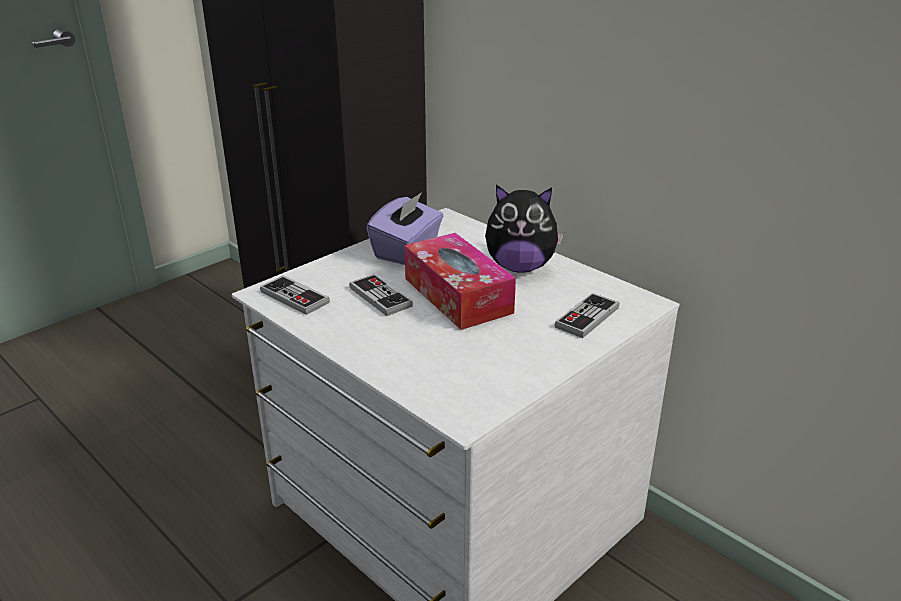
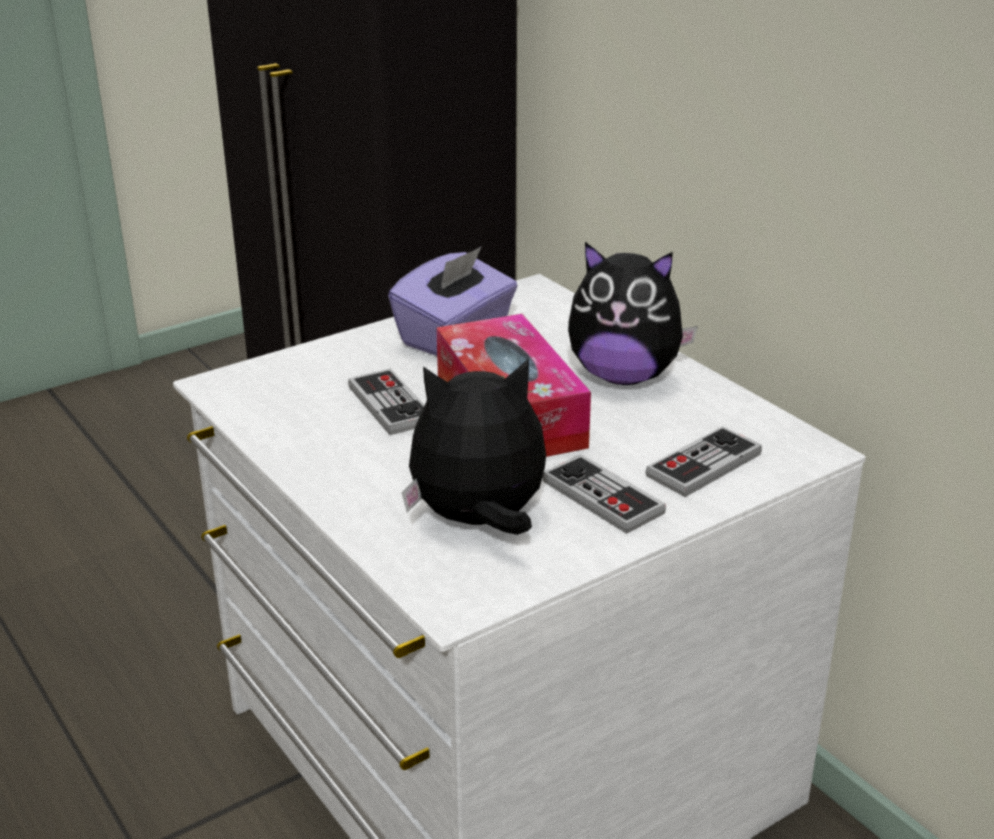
camera: 10 degrees right, 0 degrees up
game controller [260,275,330,315] -> game controller moved to [542,454,666,534]
none -> plush toy [402,358,546,535]

